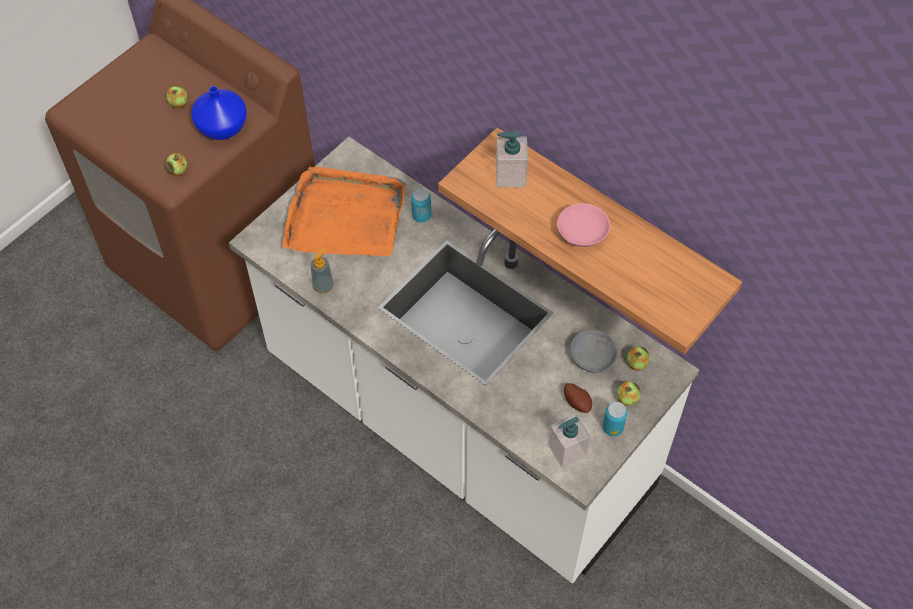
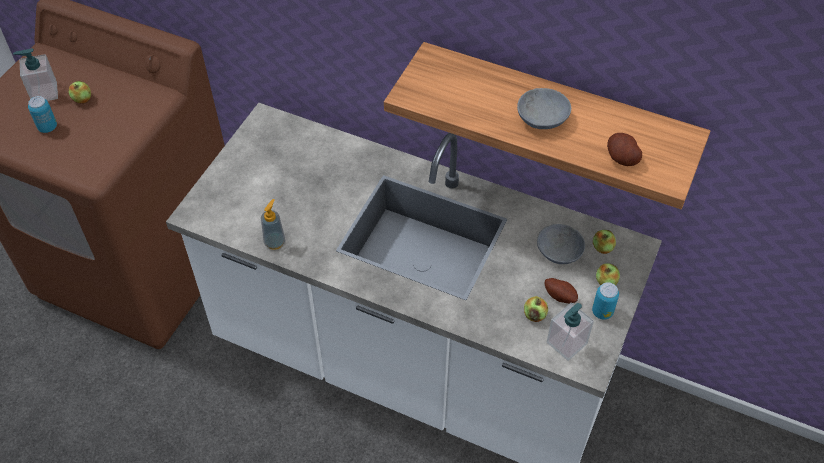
camera: 15 degrees left, 5 degrees down
apple [165,153,187,176] -> apple moved to [524,296,548,322]
blue vase [191,86,247,140] -> none
orange tray [282,167,406,256] -> none
can [411,188,431,222] -> can moved to [28,96,57,133]
soap dispenser [496,132,528,187] -> soap dispenser moved to [13,48,58,101]
pink bowl [557,203,610,247] -> grey bowl [517,88,571,129]
none -> potato [607,133,642,166]

